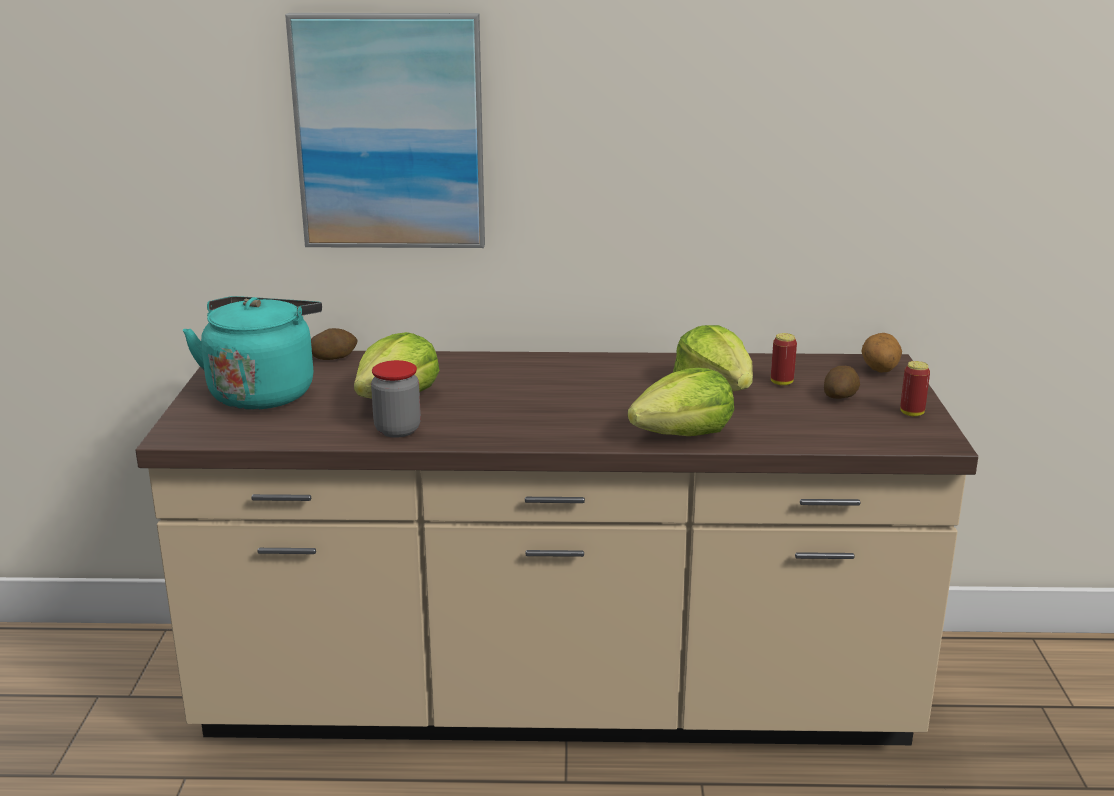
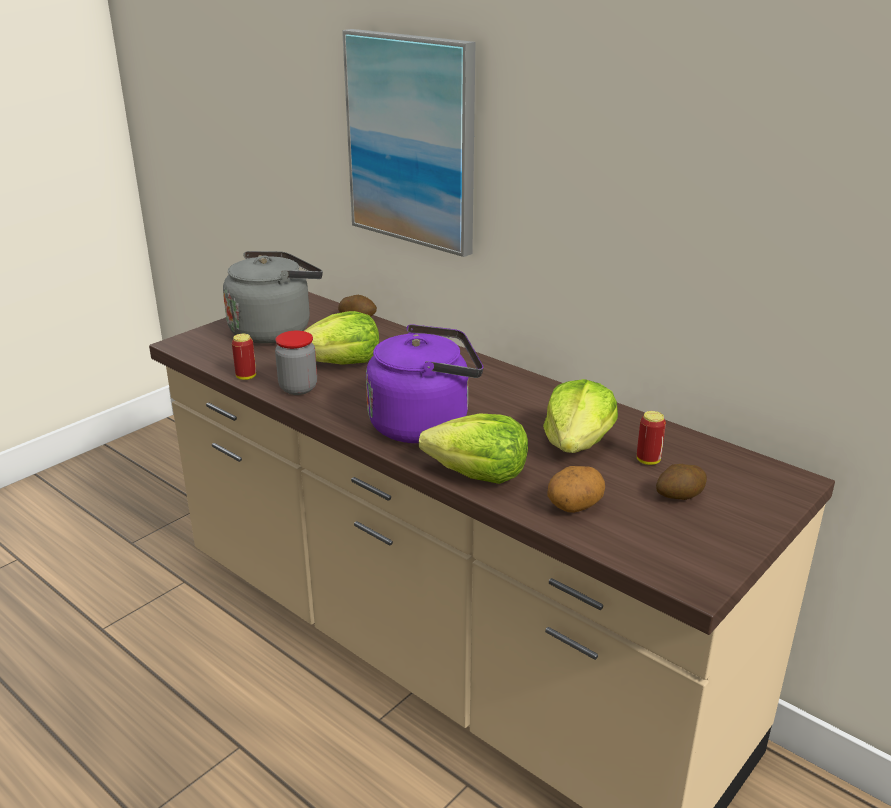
camera: 40 degrees right, 5 degrees up
turquoise kettle [183,296,322,409] -> grey kettle [223,251,323,344]
potato [861,333,902,373] -> potato moved to [547,466,605,513]
can [900,361,930,416] -> can moved to [232,334,256,380]
none -> purple kettle [366,324,483,443]

